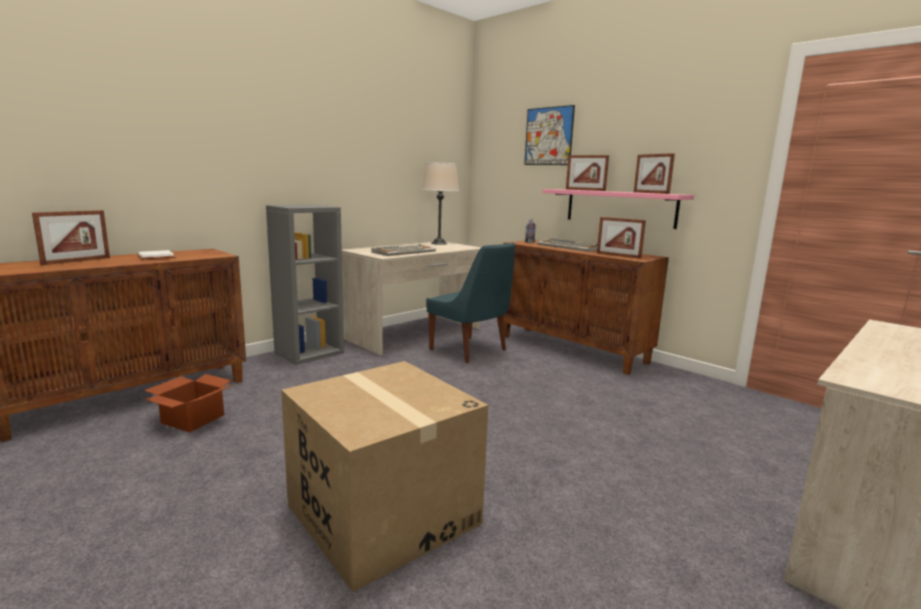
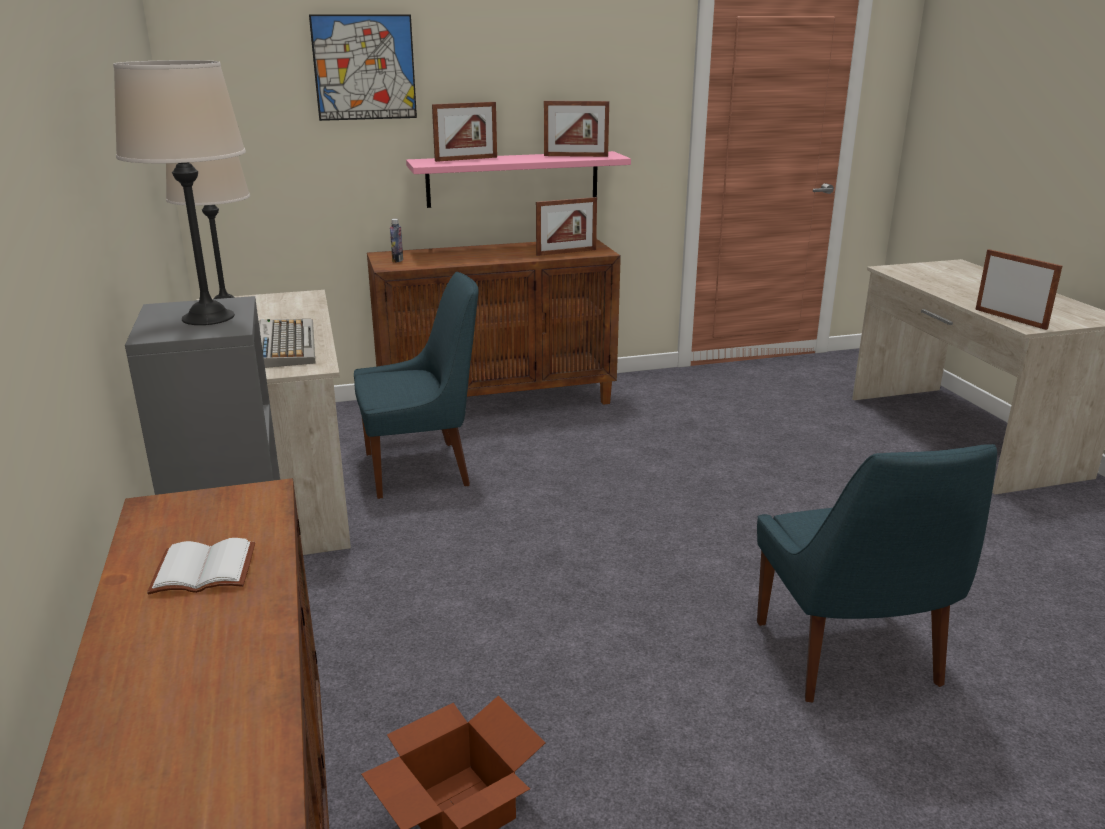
camera: 60 degrees left, 10 degrees up
picture frame [32,210,110,265] -> picture frame moved to [975,249,1062,330]
cardboard box [281,361,488,592] -> blue chair [757,444,997,703]
keyboard [537,239,598,252] -> none
none -> beige table lamp [113,60,246,325]

